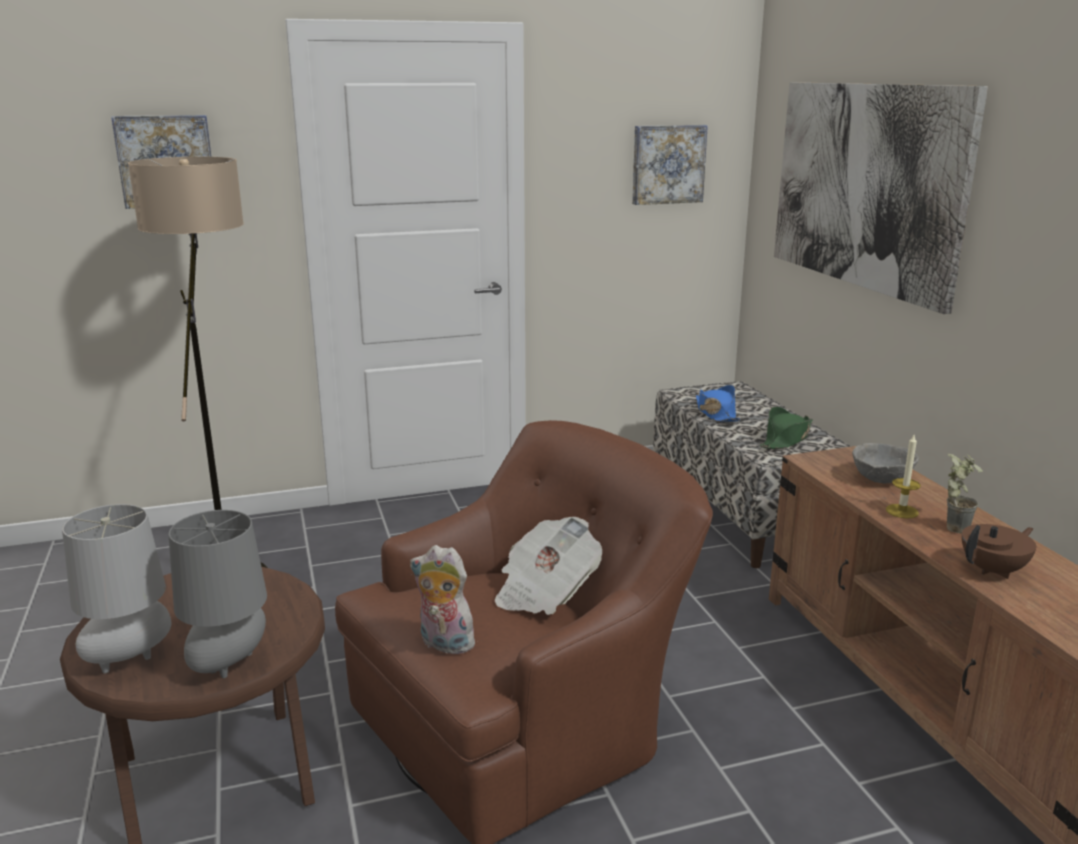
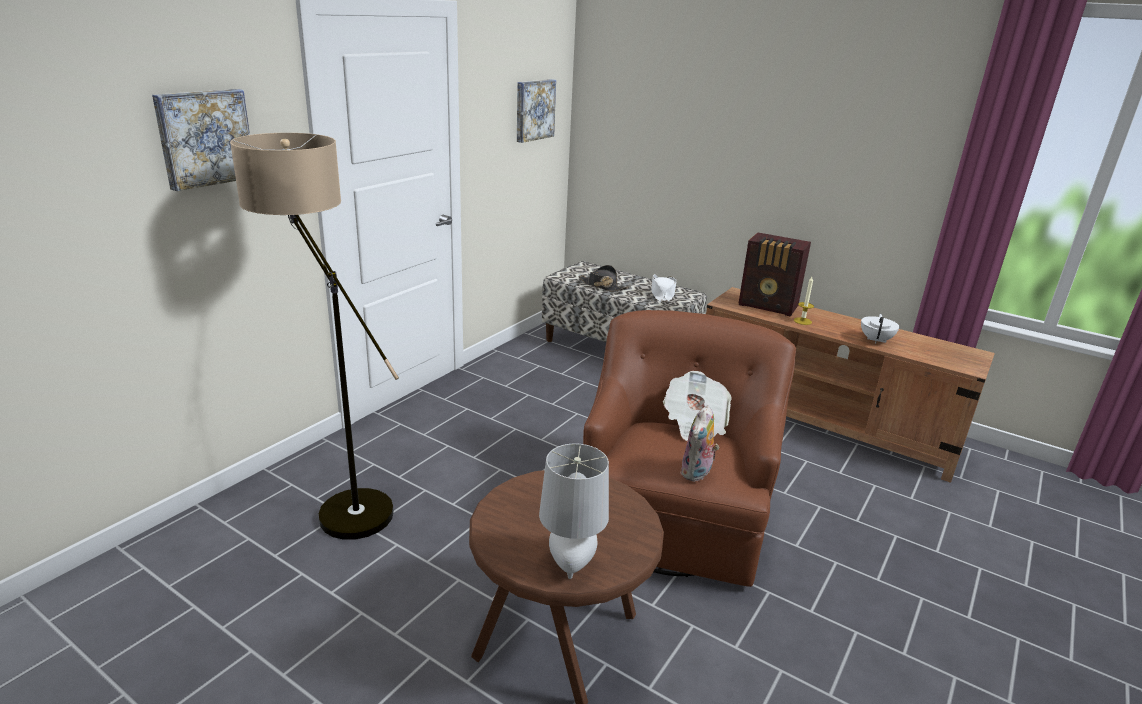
camera: 40 degrees left, 5 degrees up
grey table lamp [169,510,267,678] -> none
plush toy [410,545,475,654] -> plush toy turned 45 degrees counterclockwise [680,405,719,482]
blue hat [696,385,741,422] -> black hat [578,265,629,292]
green hat [760,407,813,449] -> white hat [651,274,677,303]
picture [774,82,988,314] -> none
grey bowl [852,443,919,483] -> radio [738,232,811,316]
potted plant [947,454,983,533] -> none
brown teapot [962,524,1036,579] -> white teapot [861,314,899,344]

